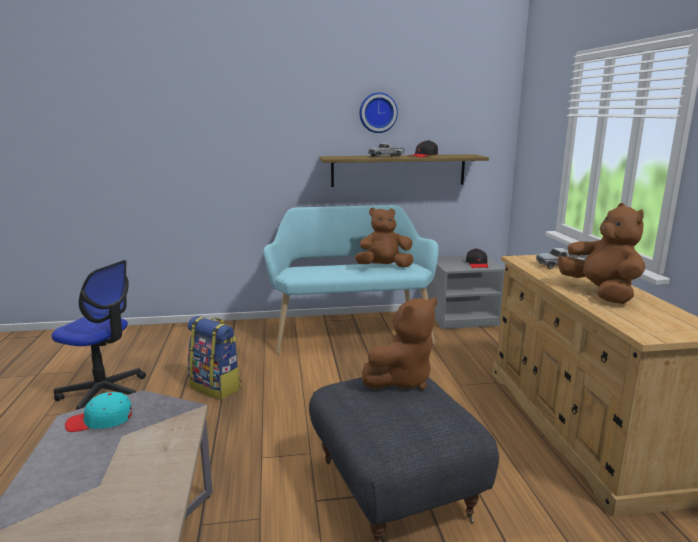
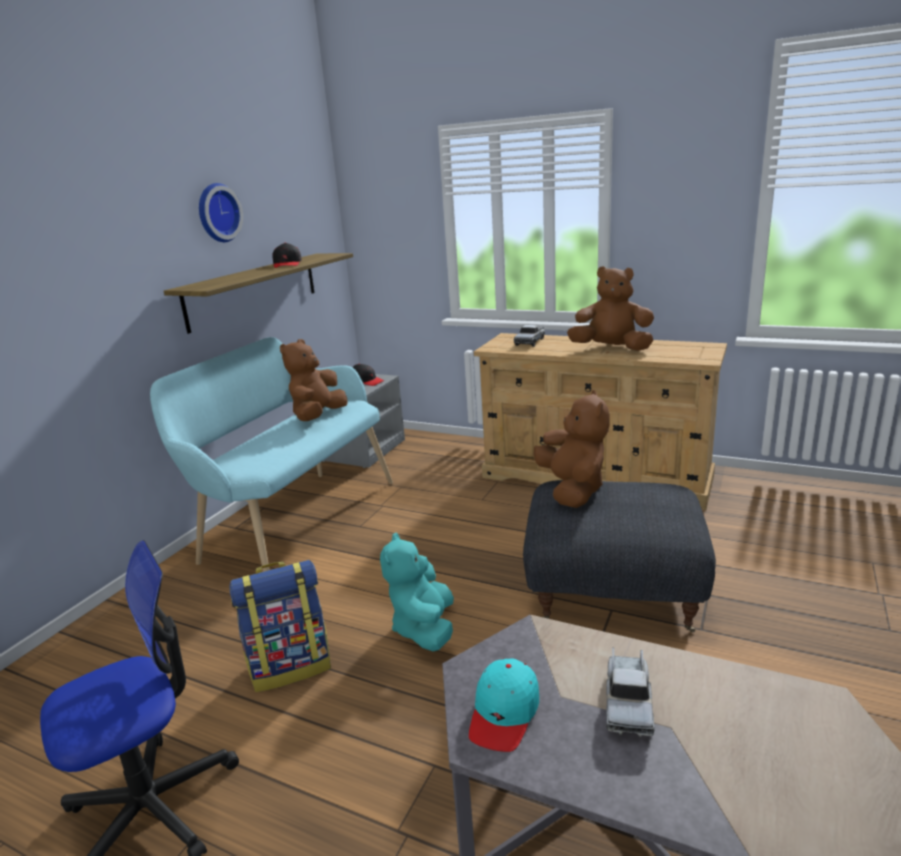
camera: 55 degrees left, 5 degrees up
toy truck [368,143,405,157] -> toy truck moved to [606,647,655,738]
none -> turquoise plush toy [380,533,454,651]

